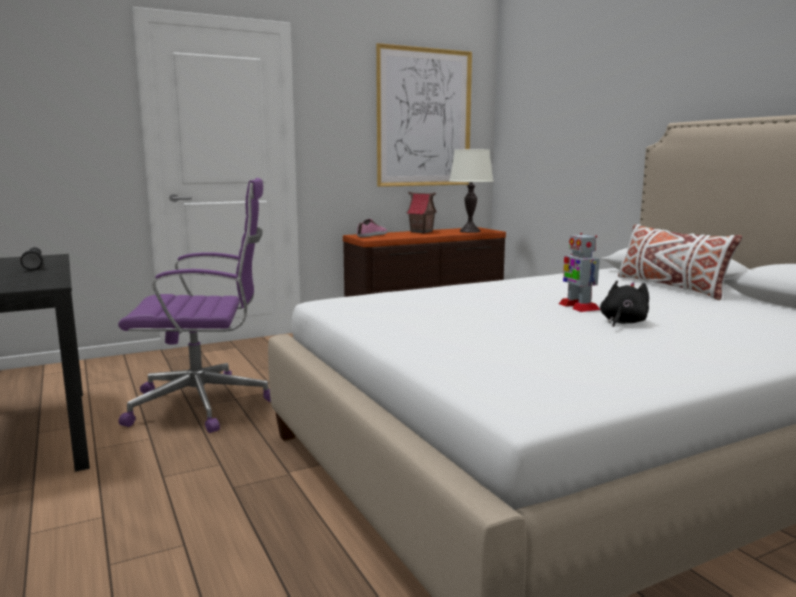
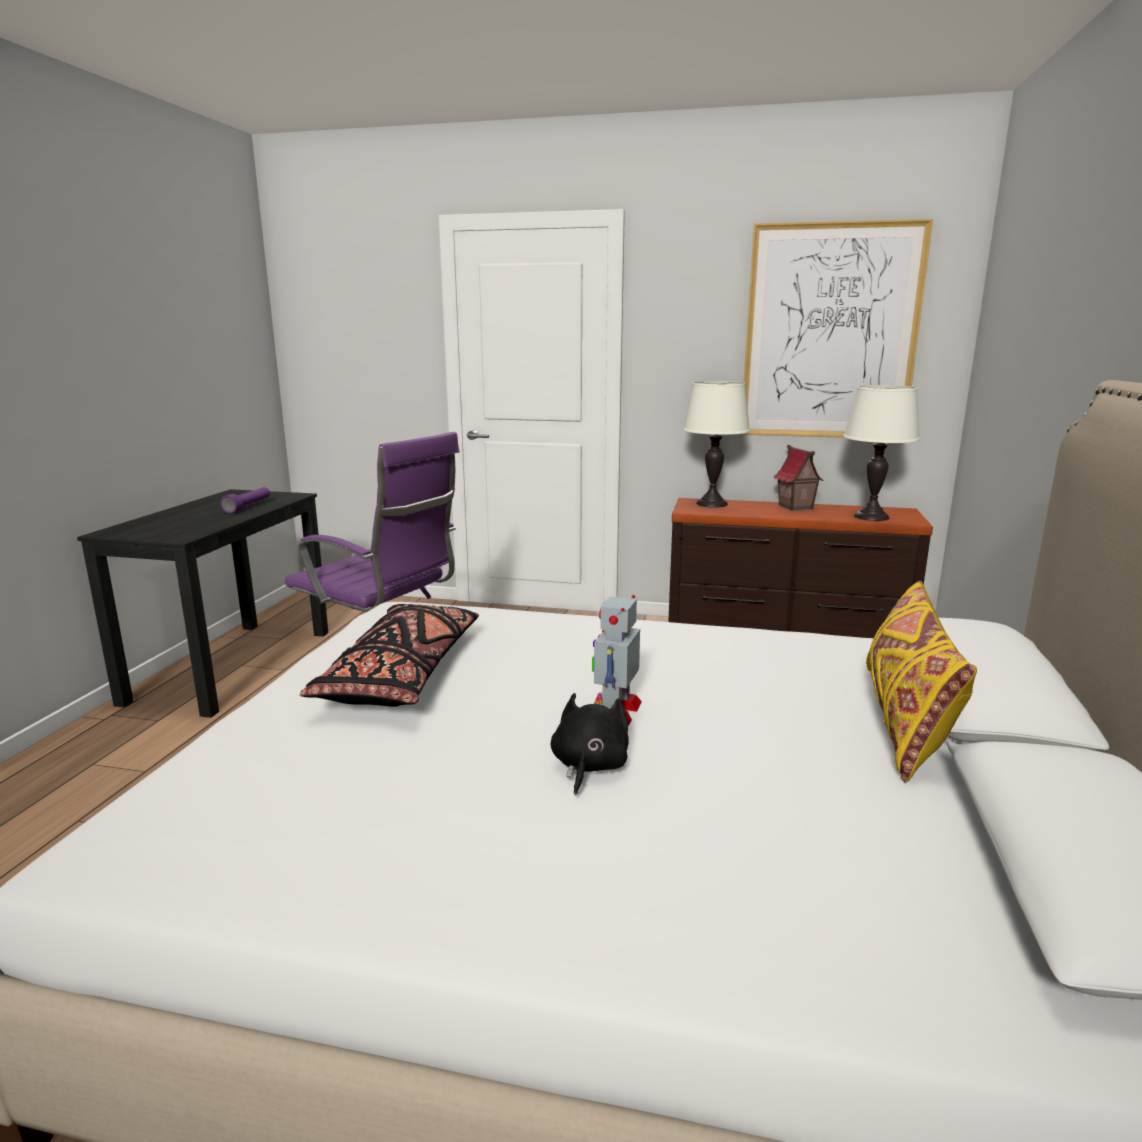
camera: 40 degrees right, 5 degrees up
black flashlight [20,247,43,270] -> purple flashlight [220,487,270,514]
shoe [357,219,387,237] -> white table lamp [683,381,750,508]
black plush toy [600,281,649,327] -> black plush toy turned 60 degrees counterclockwise [551,692,629,795]
white pillow [618,224,742,300] -> yellow pillow [866,581,977,783]
none -> black pillow [300,604,479,707]

